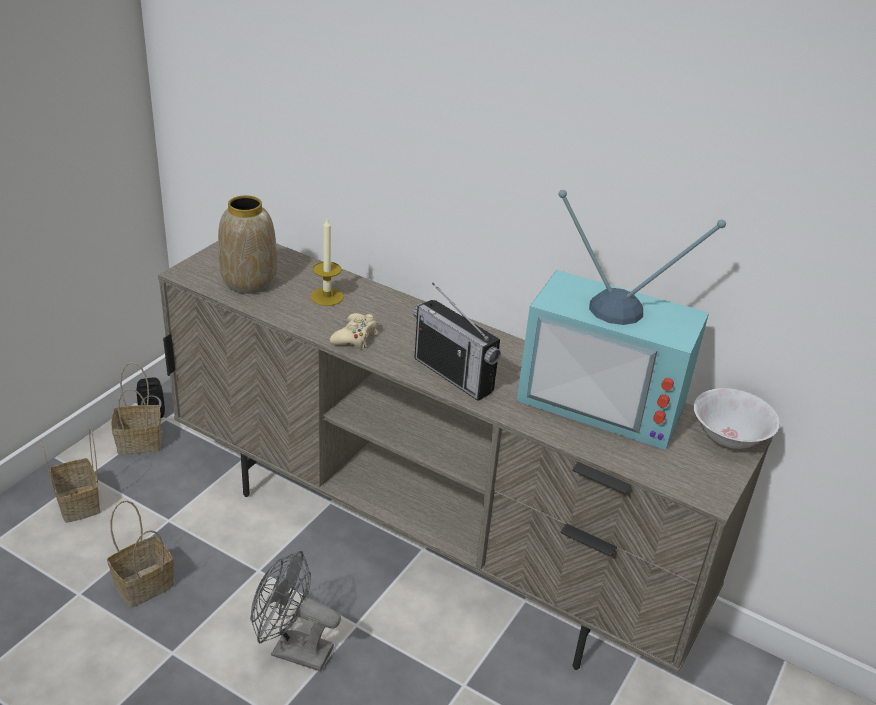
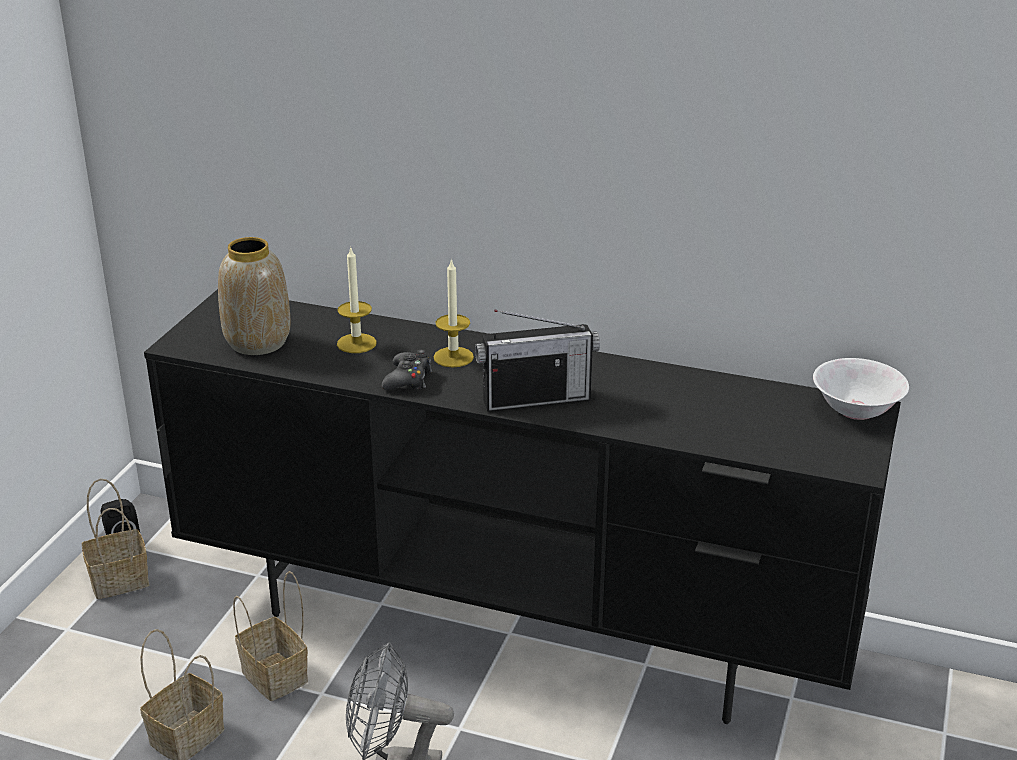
camera: 10 degrees left, 5 degrees down
basket [40,427,101,523] -> basket moved to [233,571,308,701]
beige tv stand [158,241,773,673] -> black tv stand [144,289,901,724]
beige game controller [330,313,378,349] -> black game controller [382,350,432,390]
radio [413,283,501,401] -> radio turned 45 degrees counterclockwise [475,310,600,412]
television [517,190,726,450] -> none
none -> candle [433,258,474,368]

